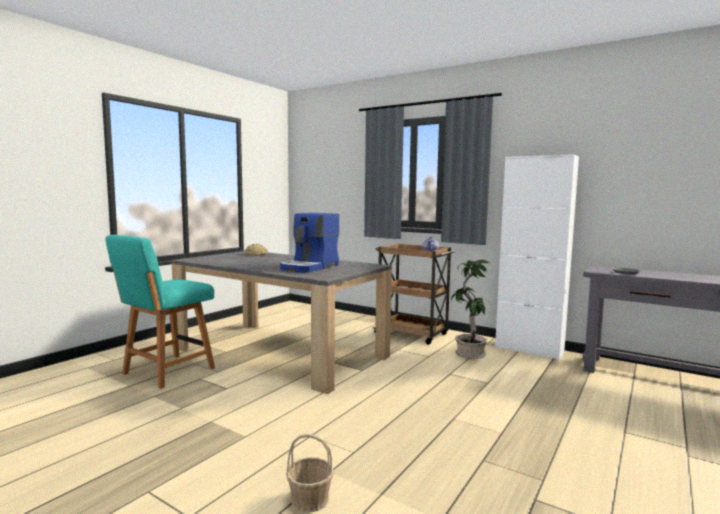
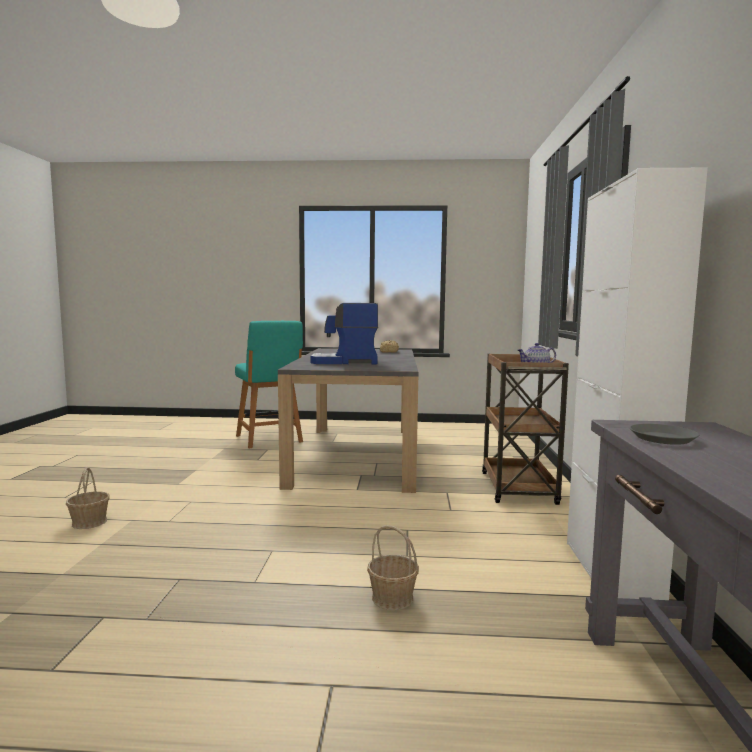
camera: 60 degrees right, 0 degrees up
turquoise chair [106,235,215,389] -> turquoise chair turned 120 degrees counterclockwise [235,321,303,448]
potted plant [451,260,490,359] -> none
none -> basket [367,525,419,610]

